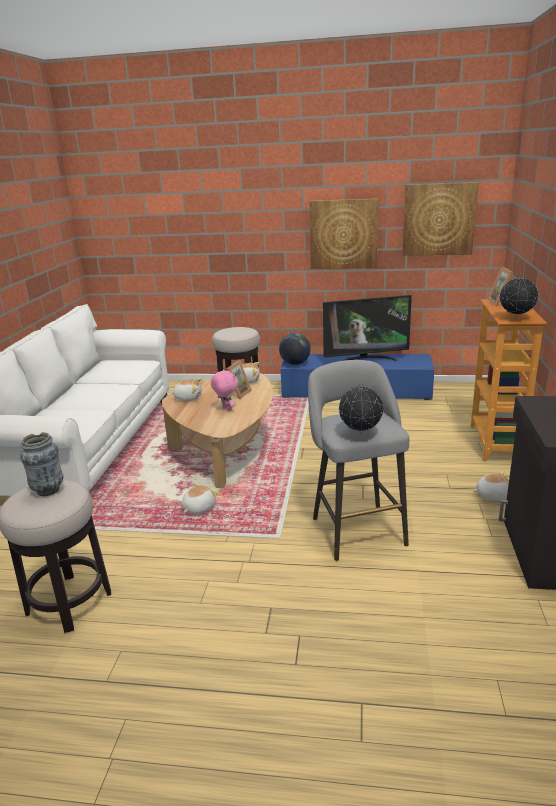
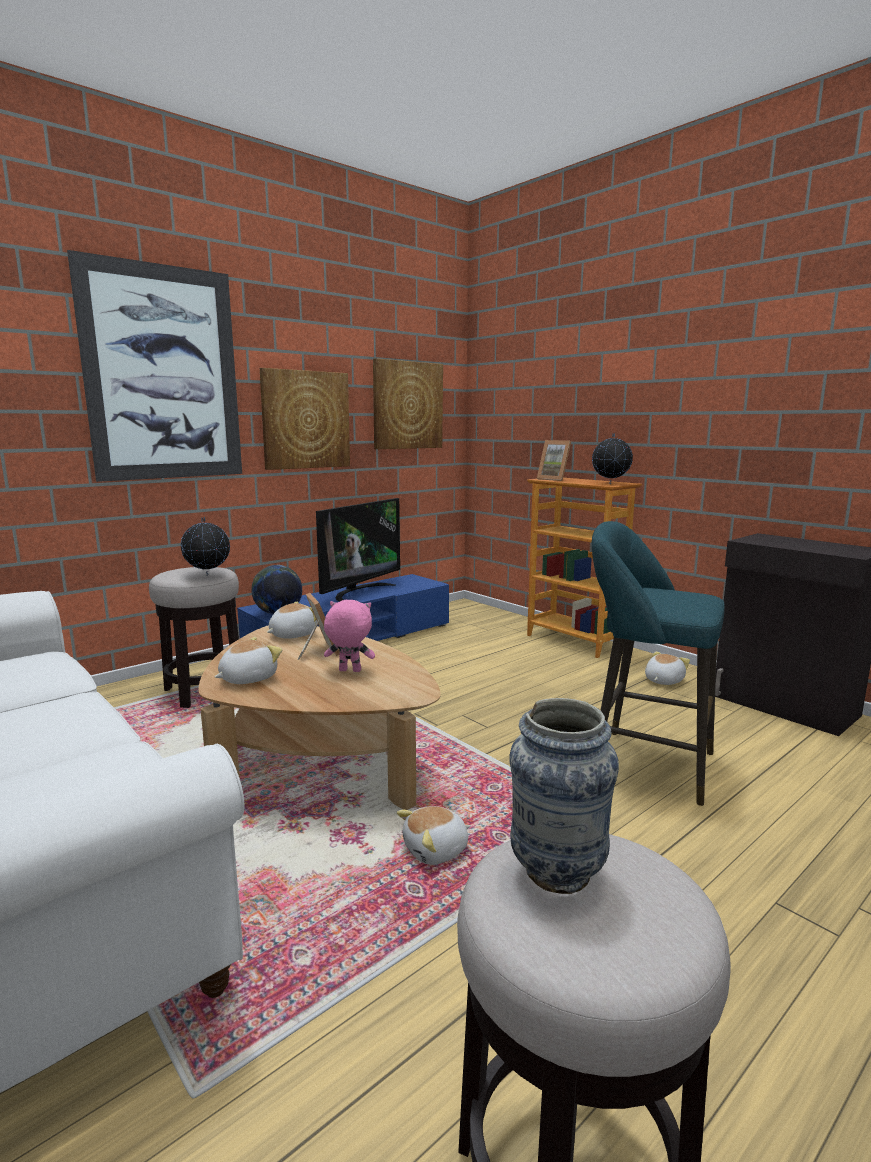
camera: 50 degrees left, 10 degrees down
plush toy [182,482,218,514] -> plush toy turned 105 degrees counterclockwise [397,806,471,865]
grey stool [308,360,409,561] -> turquoise stool [592,521,725,806]
globe [339,383,383,434] -> globe moved to [181,517,230,576]
none -> picture [67,250,242,482]

